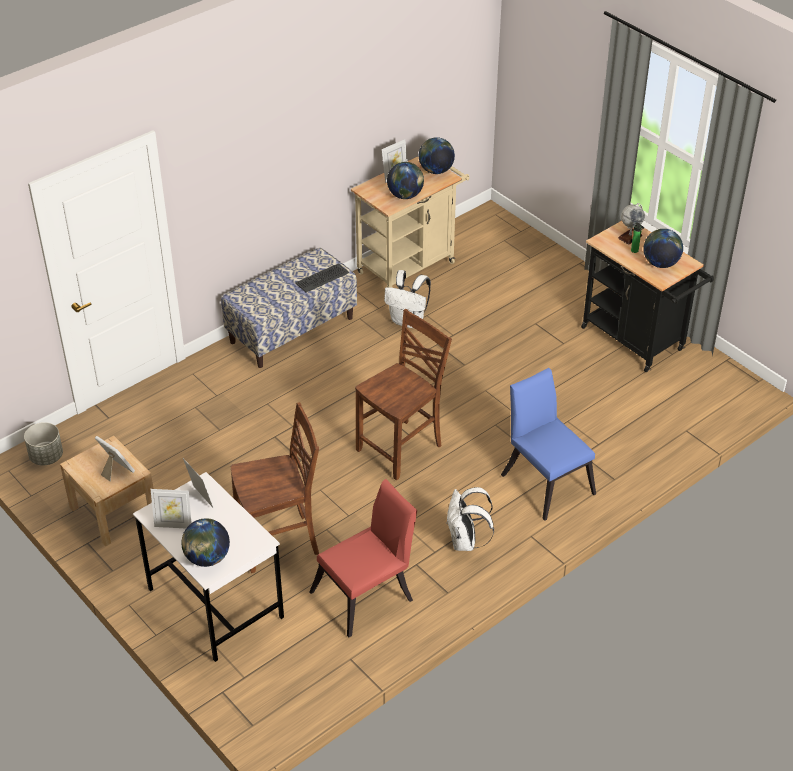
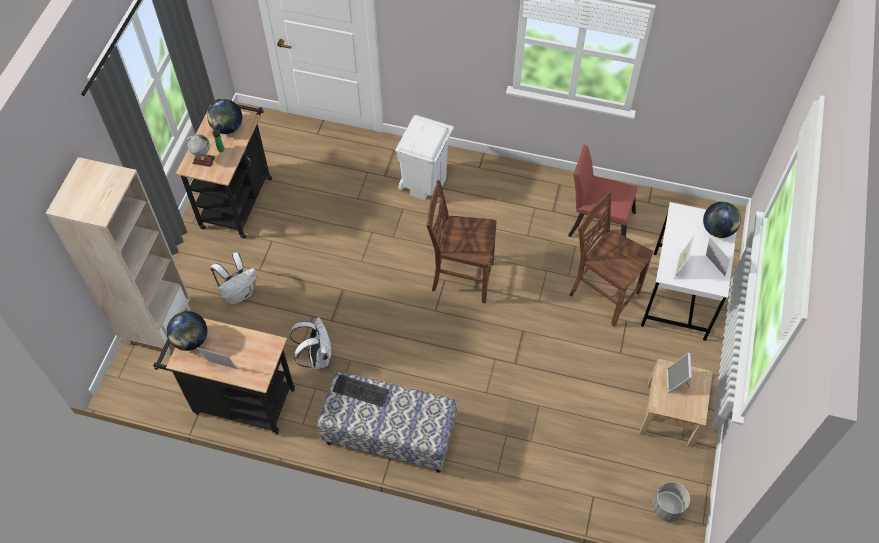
camera: 125 degrees left, 15 degrees up
beige cart [351,156,470,287] -> black cart [153,318,295,435]
globe [387,162,424,199] -> none
white backpack [446,487,494,551] -> white backpack moved to [211,252,256,305]
blue chair [501,368,596,521] -> white trash can [396,115,454,202]
none -> beige bookcase [45,157,191,356]

